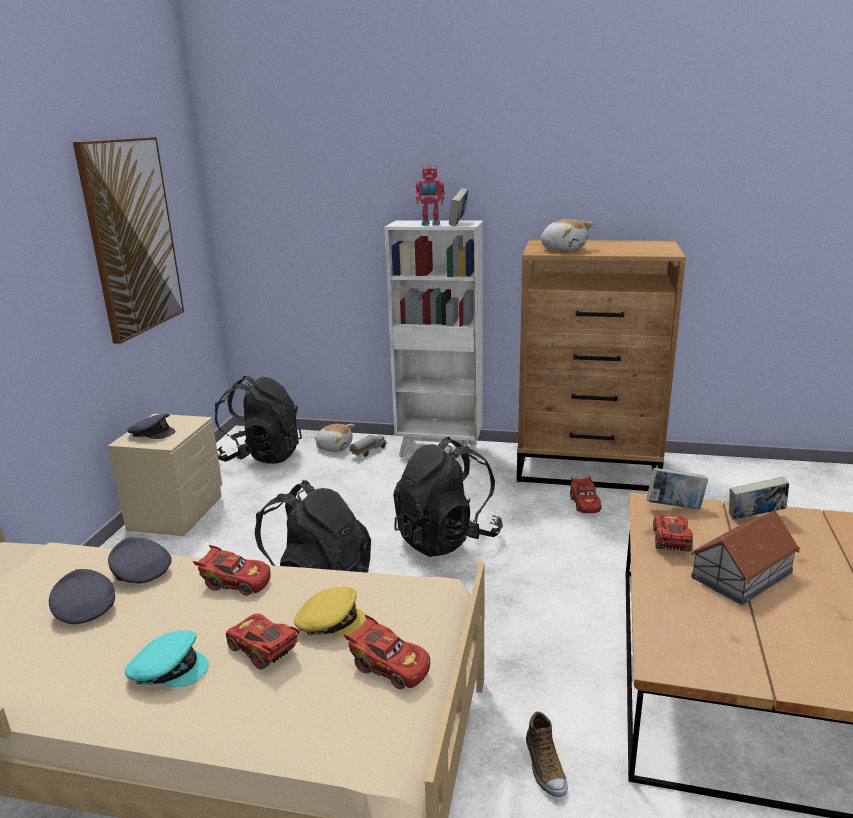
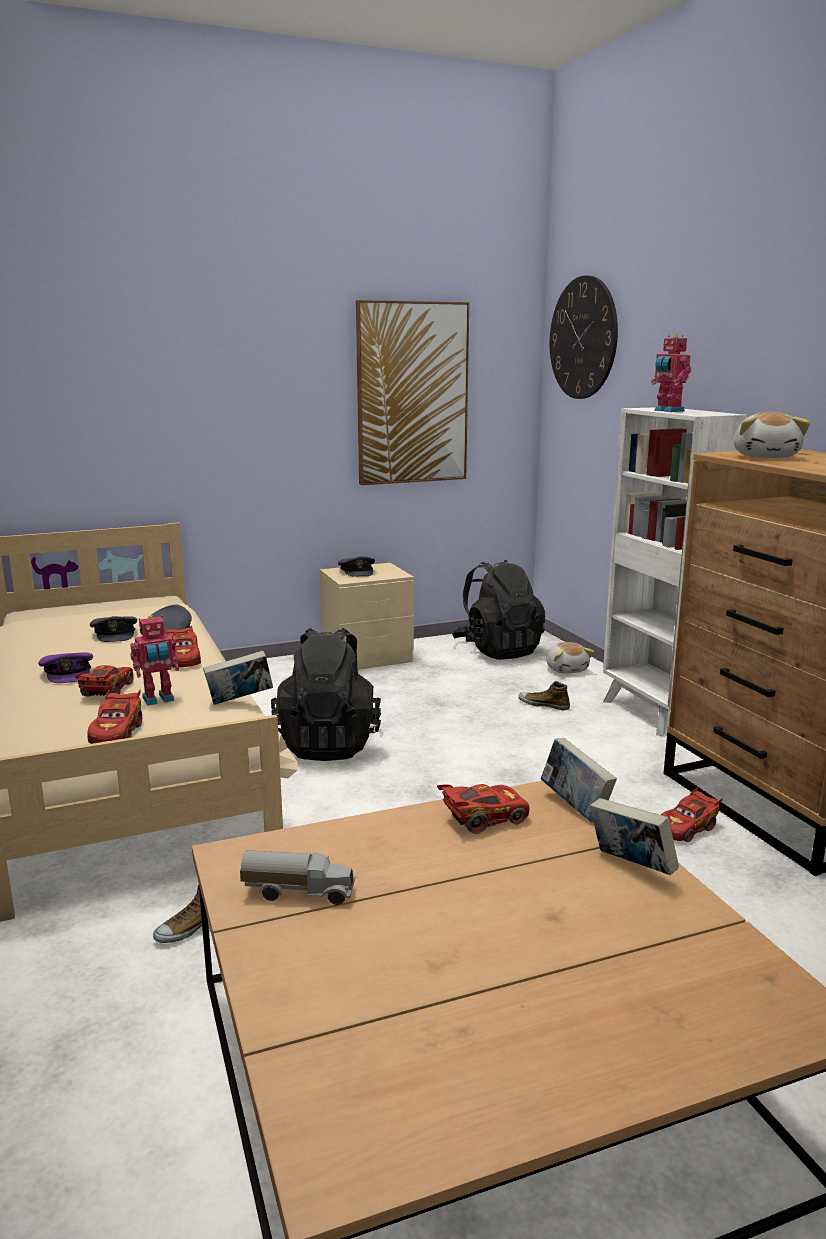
camera: 55 degrees right, 5 degrees down
grey cap [49,569,115,624] -> grey cap turned 135 degrees clockwise [90,616,137,642]
turquoise cap [125,630,209,687] -> purple cap [38,652,93,683]
yellow cap [294,587,367,636] -> toy robot [130,615,179,706]
toy truck [350,435,387,457] -> toy truck moved to [240,850,356,905]
black backpack [393,437,503,557] -> none
book [449,188,468,226] -> book moved to [203,651,273,705]
toy house [691,511,801,605] -> none
none -> shoe [518,681,570,711]
none -> wall clock [550,275,618,399]

